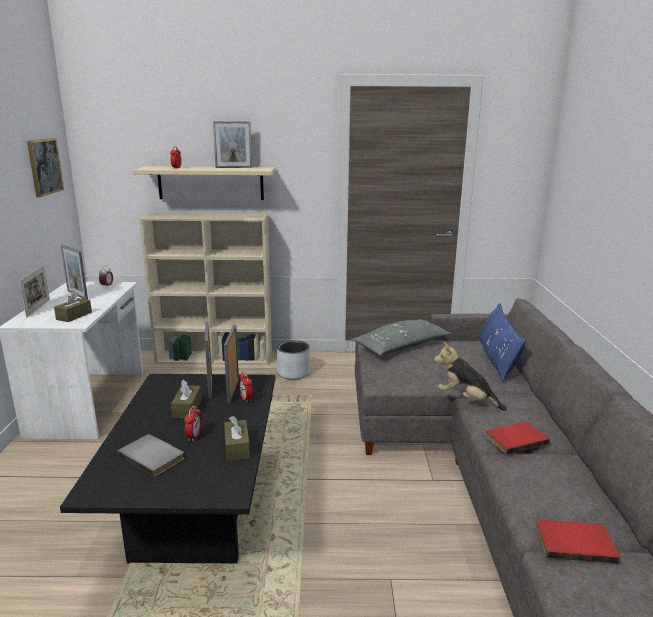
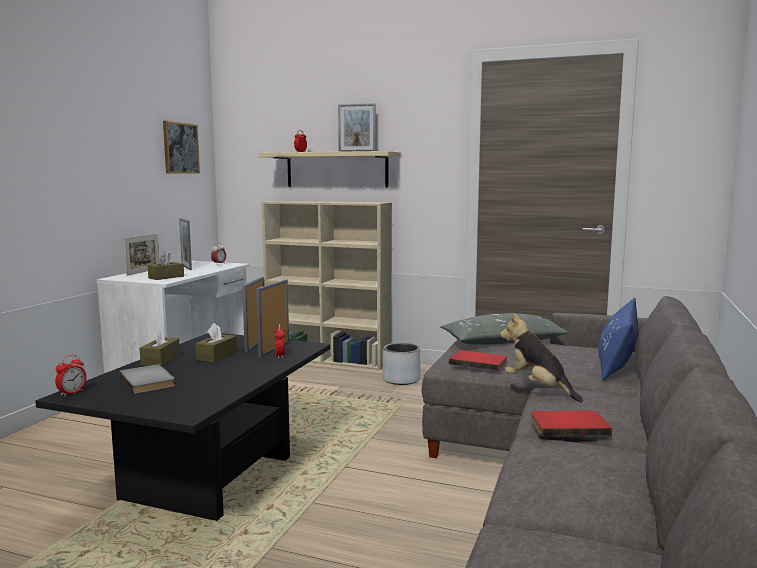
camera: 20 degrees right, 10 degrees down
alarm clock [184,405,202,441] -> alarm clock moved to [55,355,86,397]
brown tissue box [224,416,250,461] -> brown tissue box moved to [140,326,180,366]
red book [536,519,621,564] -> red book moved to [449,350,507,371]

